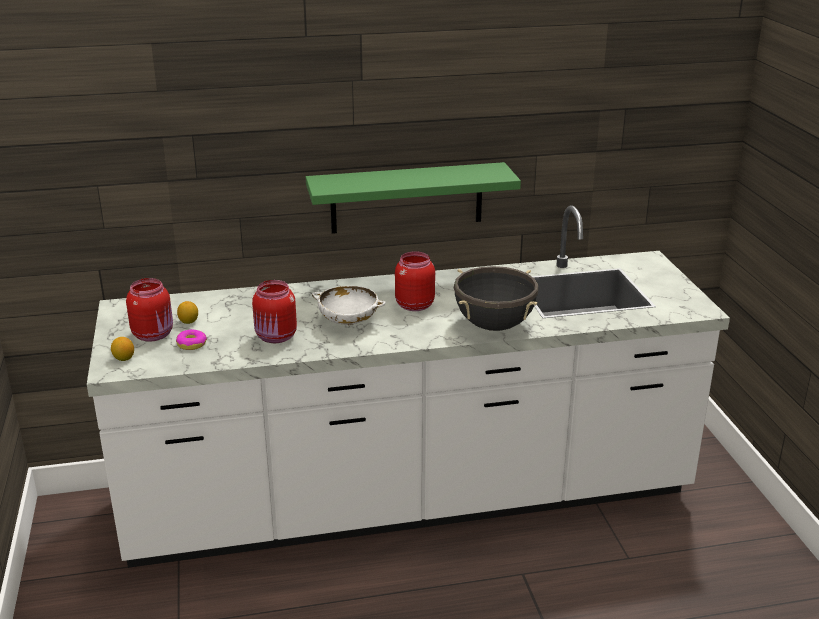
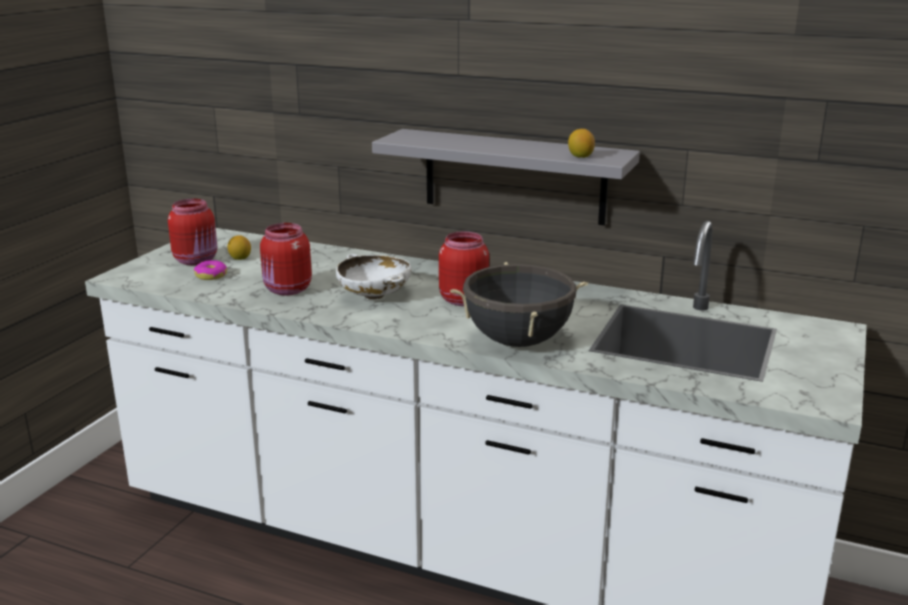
camera: 35 degrees right, 5 degrees down
lemon [111,337,134,361] -> lemon moved to [568,129,595,158]
green shelf [306,162,521,234] -> grey shelf [372,129,640,226]

